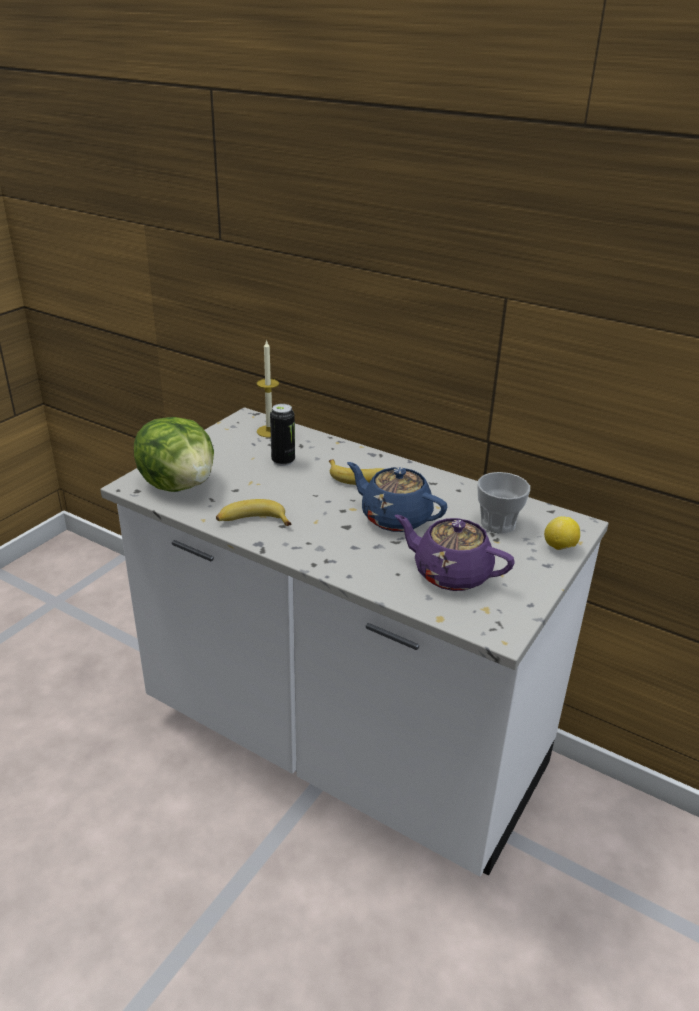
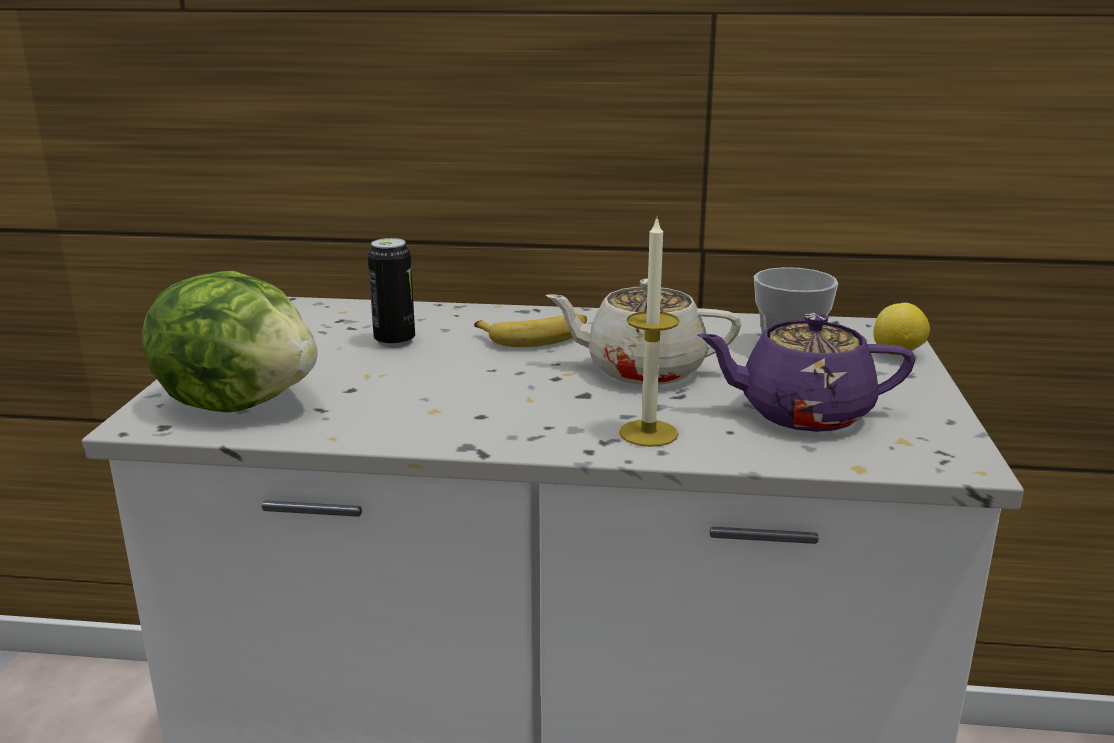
camera: 25 degrees left, 10 degrees down
banana [216,499,291,526] -> none
candle [257,339,279,437] -> candle moved to [619,215,680,447]
blue teapot [347,462,447,532] -> beige teapot [545,279,741,385]

